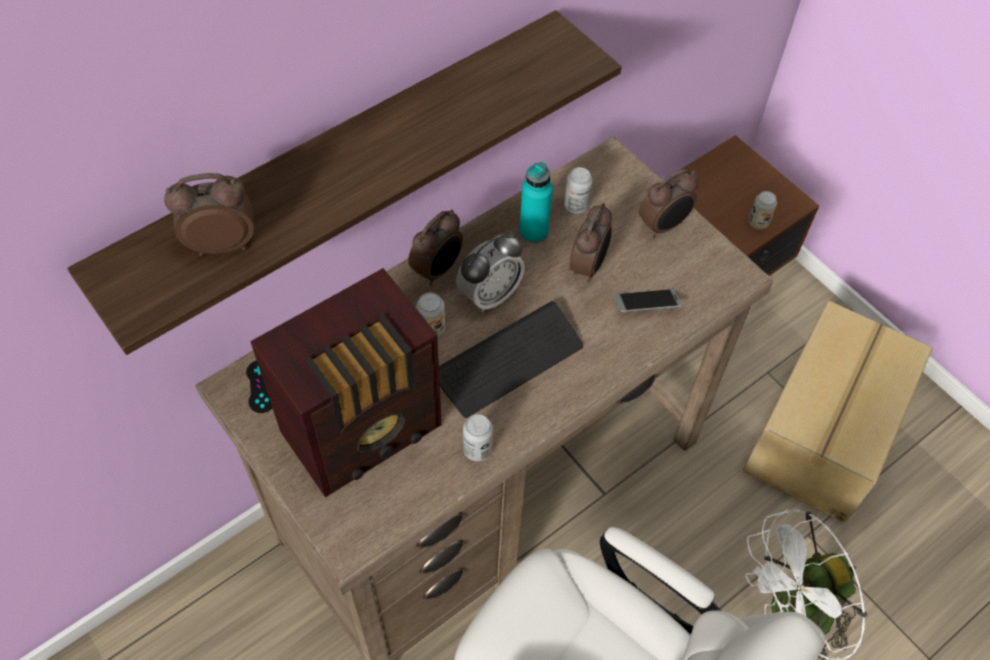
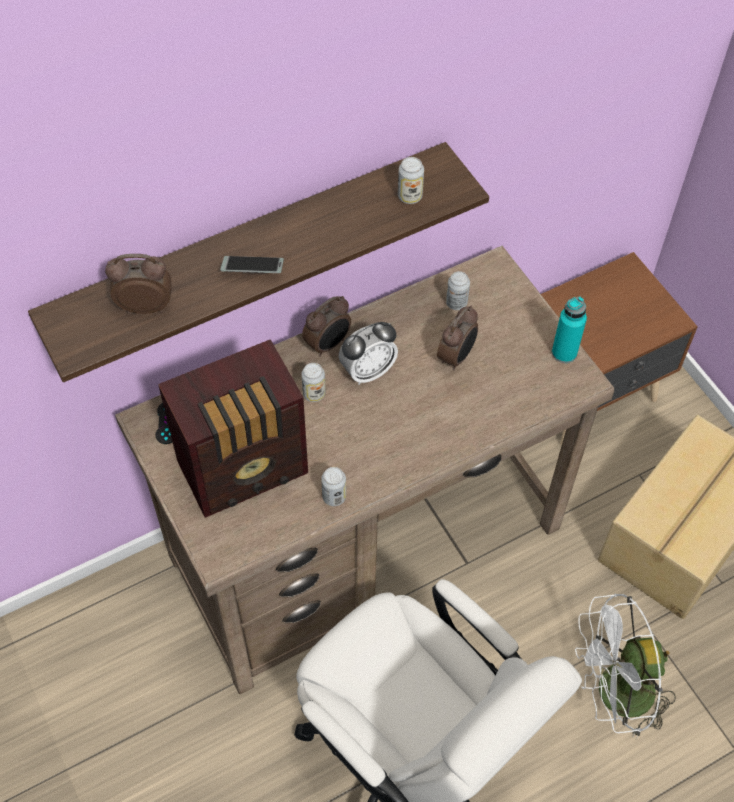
camera: 10 degrees right, 0 degrees up
keyboard [439,302,583,418] -> none
turquoise bottle [519,162,553,244] -> turquoise bottle moved to [552,296,587,363]
phone [614,289,682,312] -> phone moved to [220,256,284,273]
alarm clock [639,169,699,238] -> none
can [749,191,777,230] -> can moved to [398,157,424,204]

